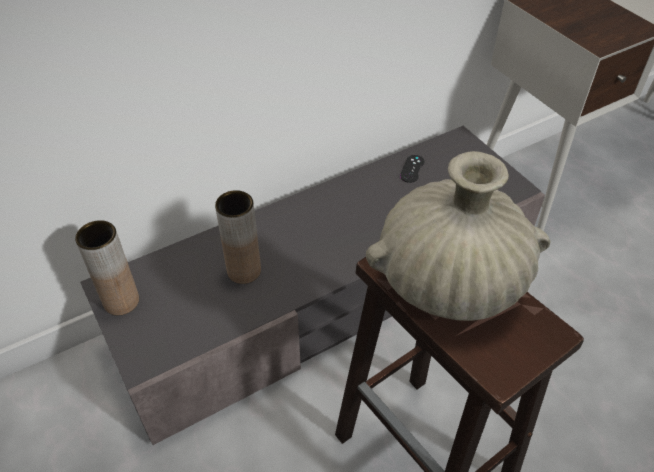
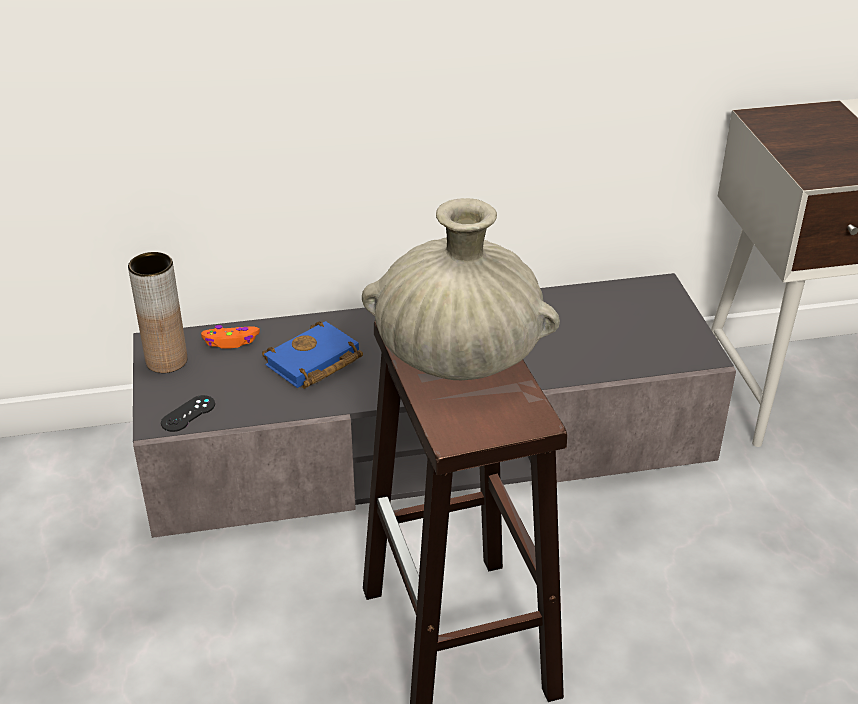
camera: 20 degrees right, 10 degrees down
brown vase [215,190,261,284] -> blue book [262,321,363,389]
black game controller [400,155,425,183] -> black game controller moved to [161,395,215,432]
none -> orange game controller [201,325,260,349]

